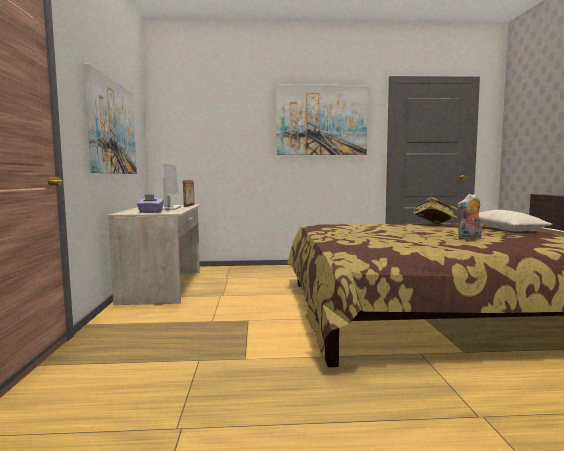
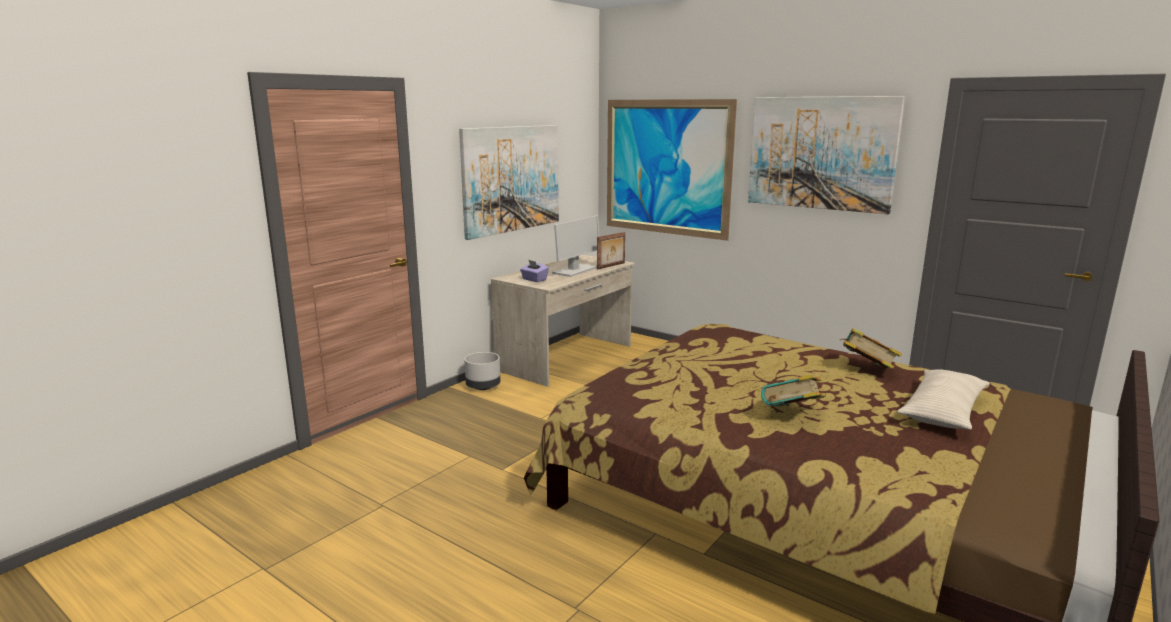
camera: 40 degrees right, 10 degrees up
plush toy [457,194,482,240] -> book [761,374,826,406]
none -> grey planter [464,352,500,390]
none -> picture [607,99,737,241]

